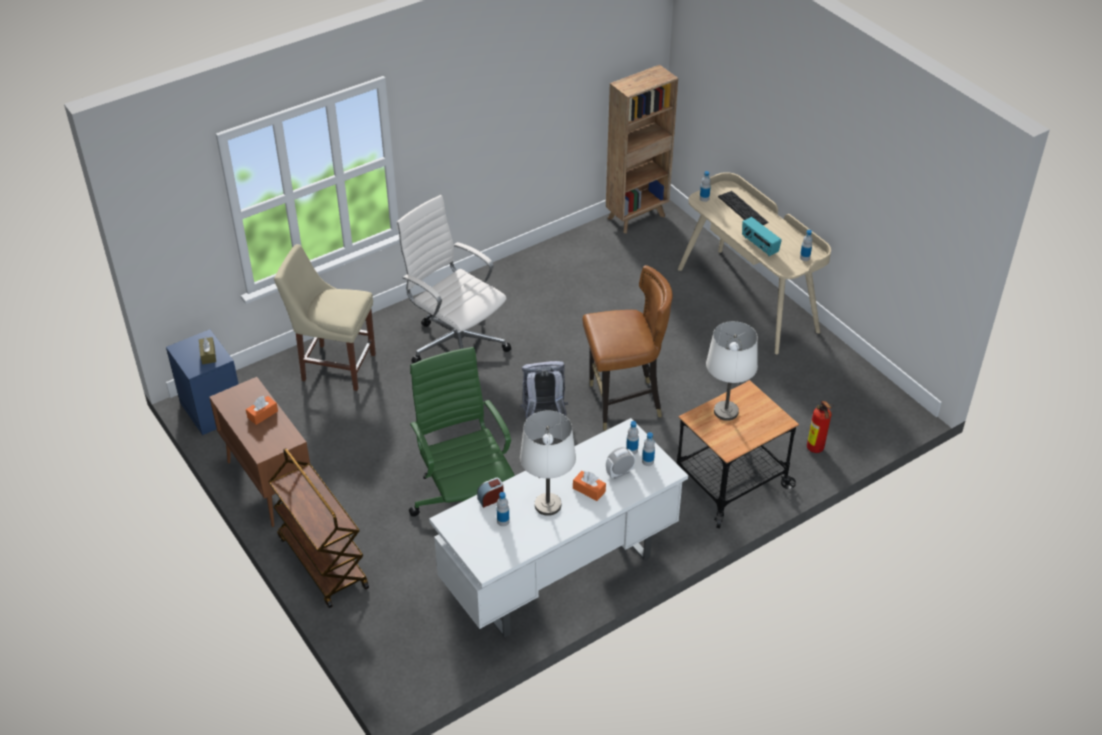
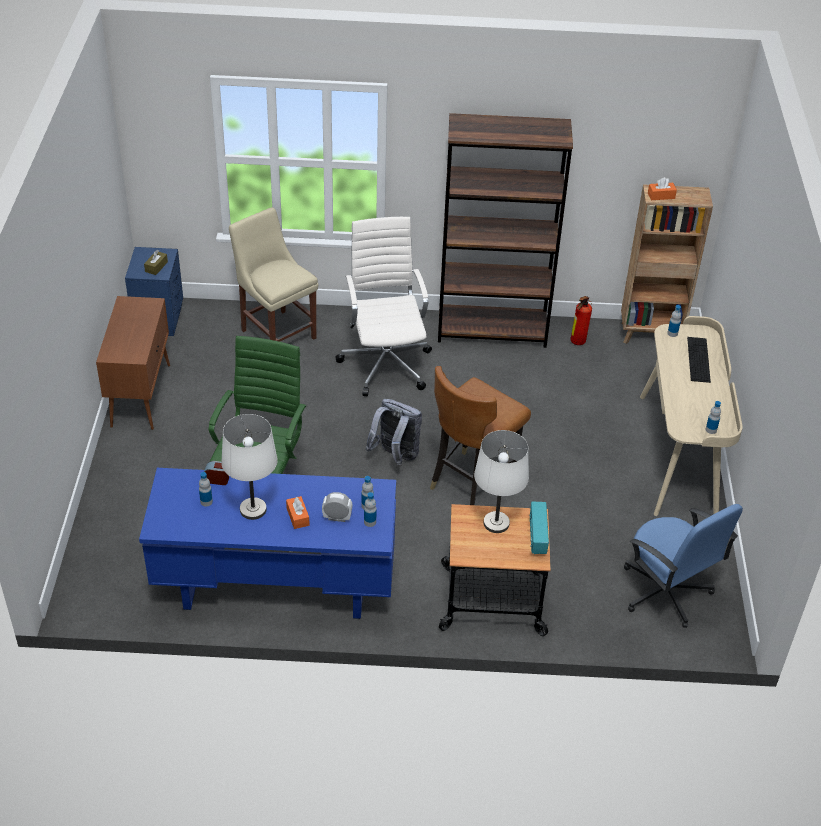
camera: 35 degrees right, 0 degrees up
orange tissue box [246,396,278,425] -> orange tissue box moved to [648,177,677,200]
brown cart [269,448,369,608] -> none
white desk [429,418,688,638] -> blue desk [139,468,396,619]
brown chair [582,265,673,430] -> brown chair turned 105 degrees clockwise [430,366,531,505]
radio [742,217,782,257] -> radio moved to [530,502,549,554]
fire extinguisher [807,401,834,453] -> fire extinguisher moved to [570,296,592,345]
none -> brown bookcase [438,113,573,348]
none -> blue office chair [624,504,743,628]

